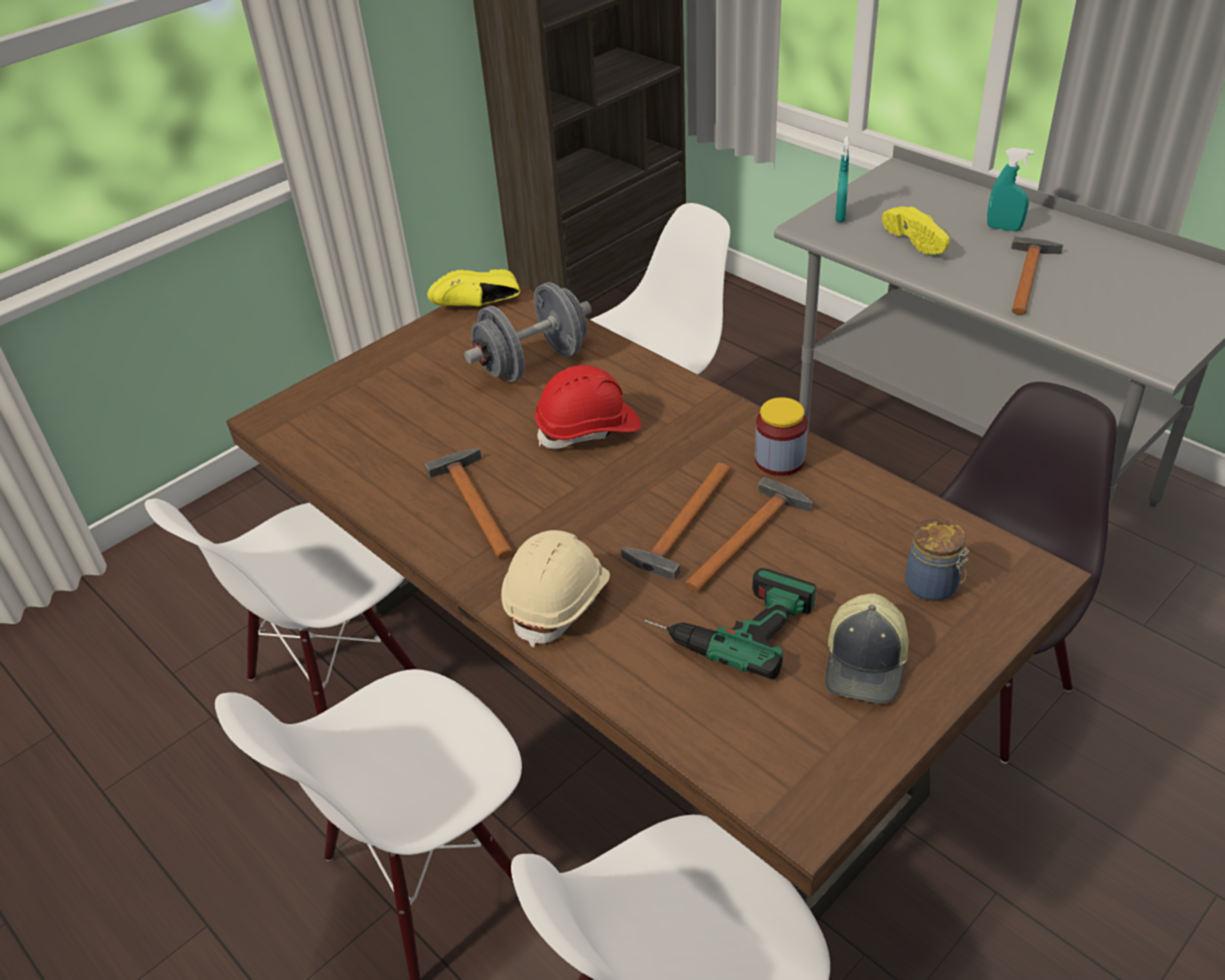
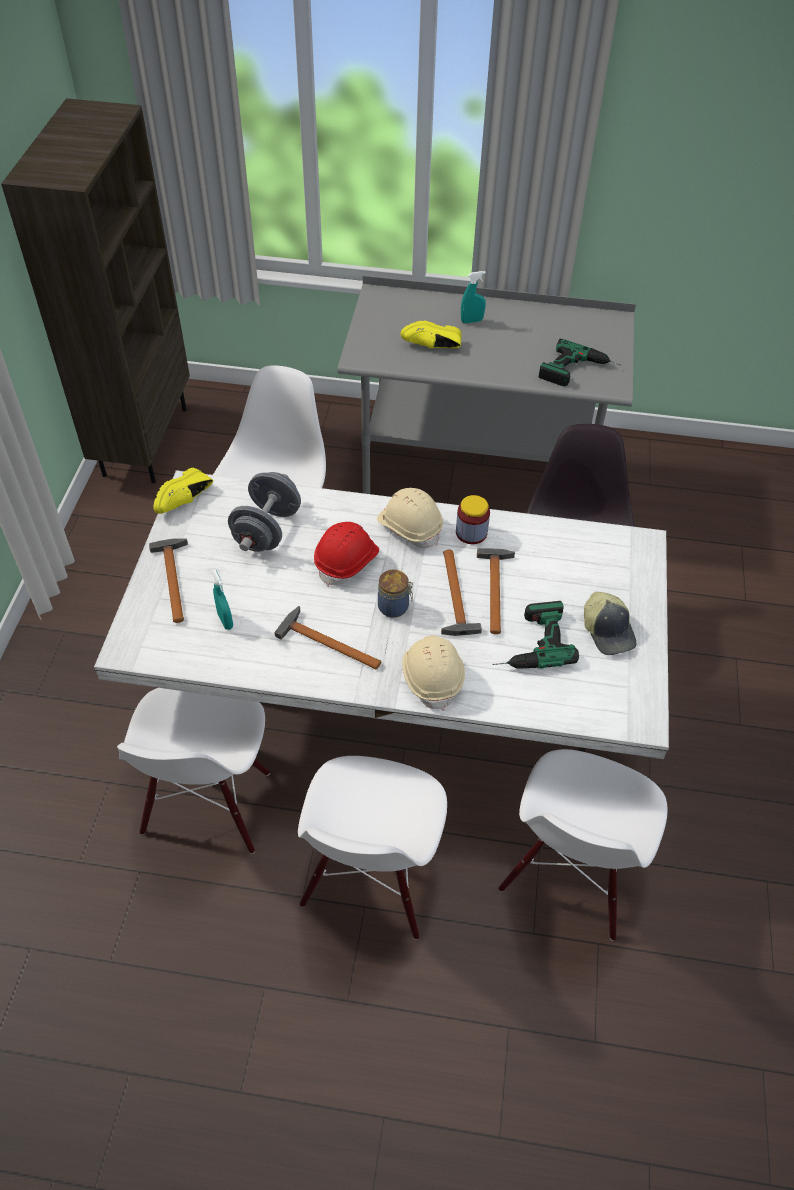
camera: 40 degrees left, 10 degrees up
brown dining table [226,284,1092,921] -> white dining table [94,470,669,759]
turquoise spray bottle [835,137,849,222] -> turquoise spray bottle moved to [212,569,233,630]
yellow shoe [882,207,950,255] -> yellow shoe turned 150 degrees clockwise [400,321,462,349]
jar [905,518,969,602] -> jar moved to [378,570,413,618]
hammer [1011,237,1063,315] -> hammer moved to [149,538,188,623]
none -> beige hard hat [377,488,443,548]
none -> power drill [539,338,622,386]

